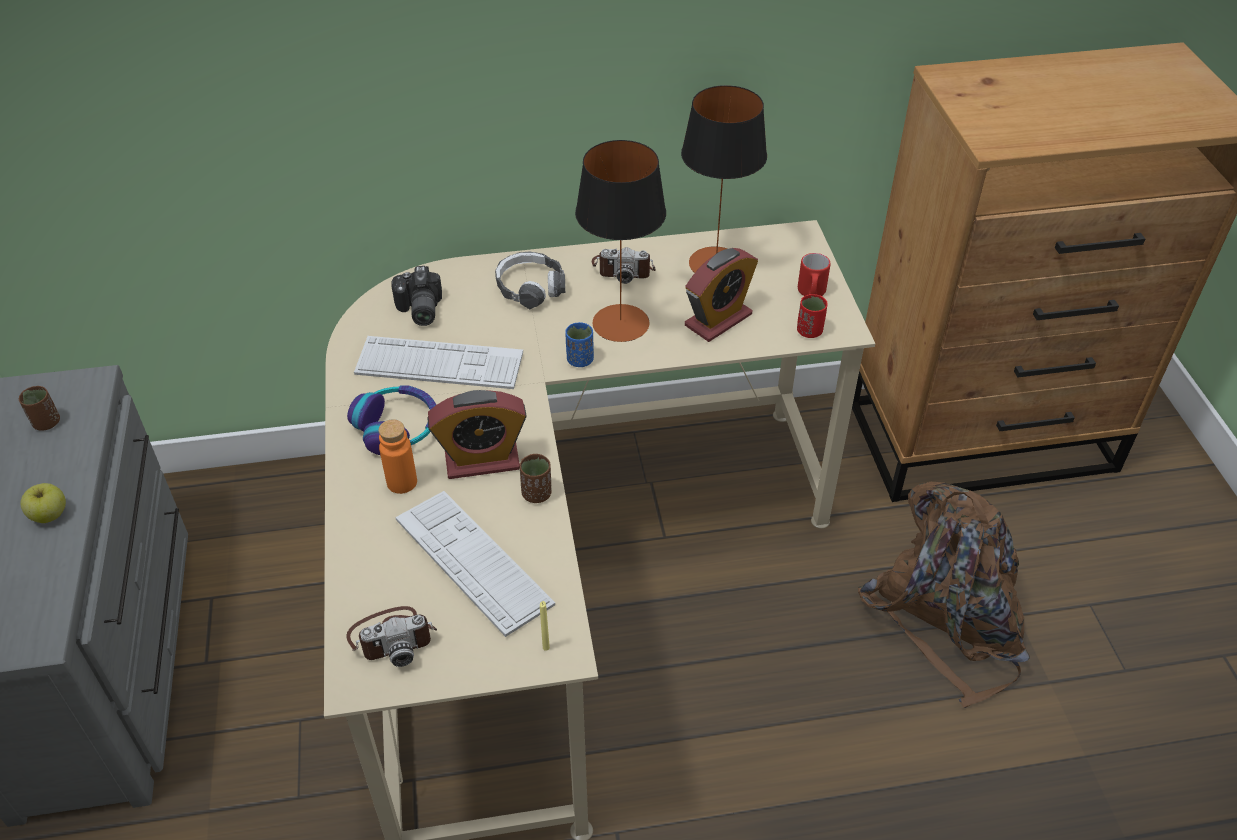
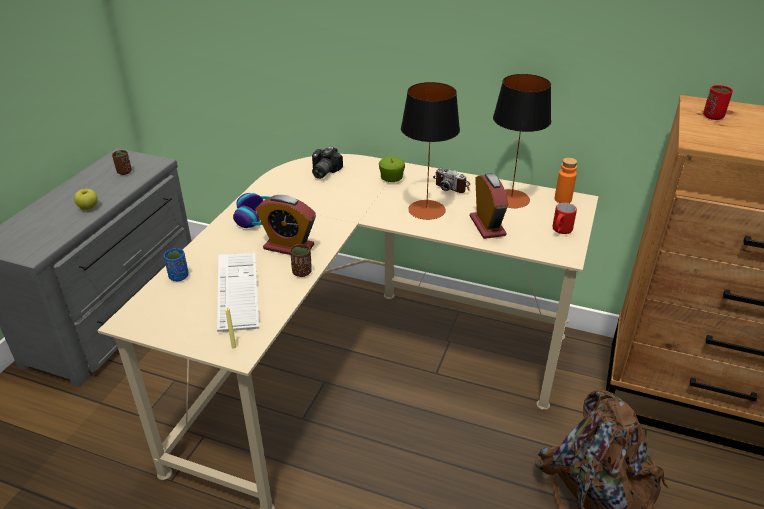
camera: 30 degrees right, 10 degrees down
camera [346,606,437,667] -> none
keyboard [354,336,523,389] -> none
orange bottle [379,419,417,494] -> orange bottle moved to [555,158,577,203]
headphones [495,251,565,309] -> apple [379,156,405,182]
blue cup [565,322,594,367] -> blue cup moved to [164,248,189,281]
alarm clock [685,248,758,342] -> alarm clock turned 90 degrees counterclockwise [470,173,508,239]
red cup [797,294,828,338] -> red cup moved to [703,85,733,120]

